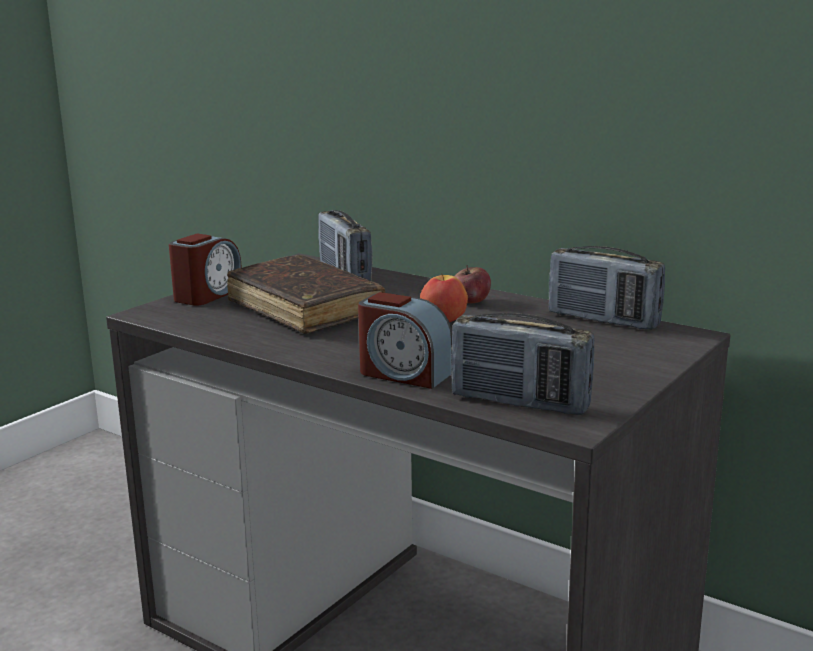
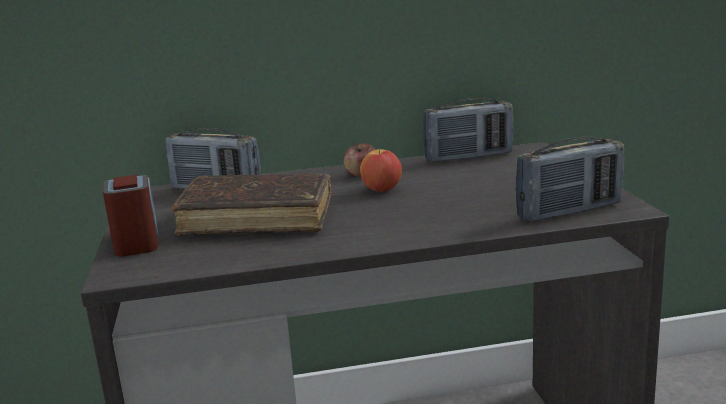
camera: 45 degrees left, 0 degrees up
alarm clock [358,292,452,389] -> none

